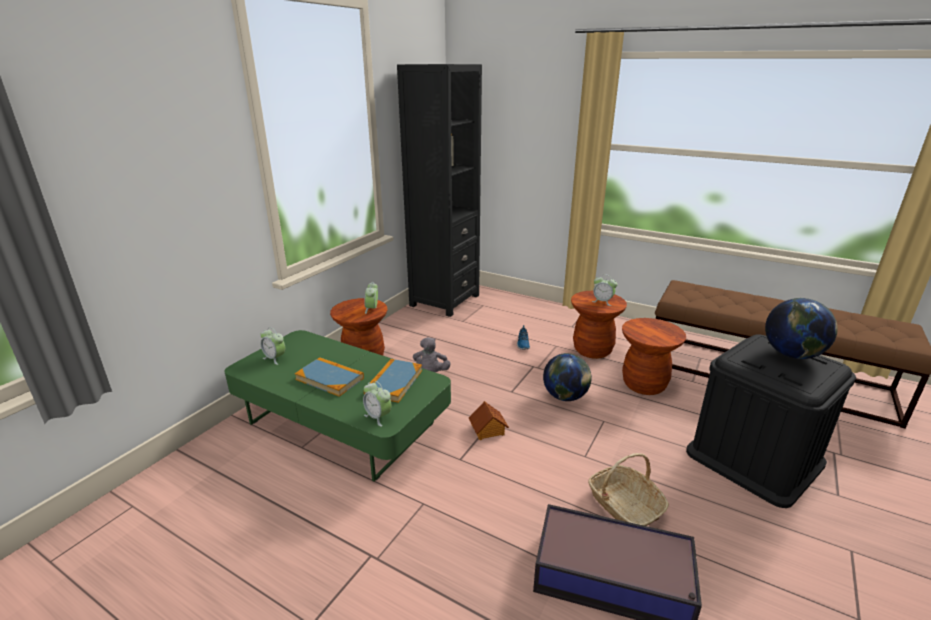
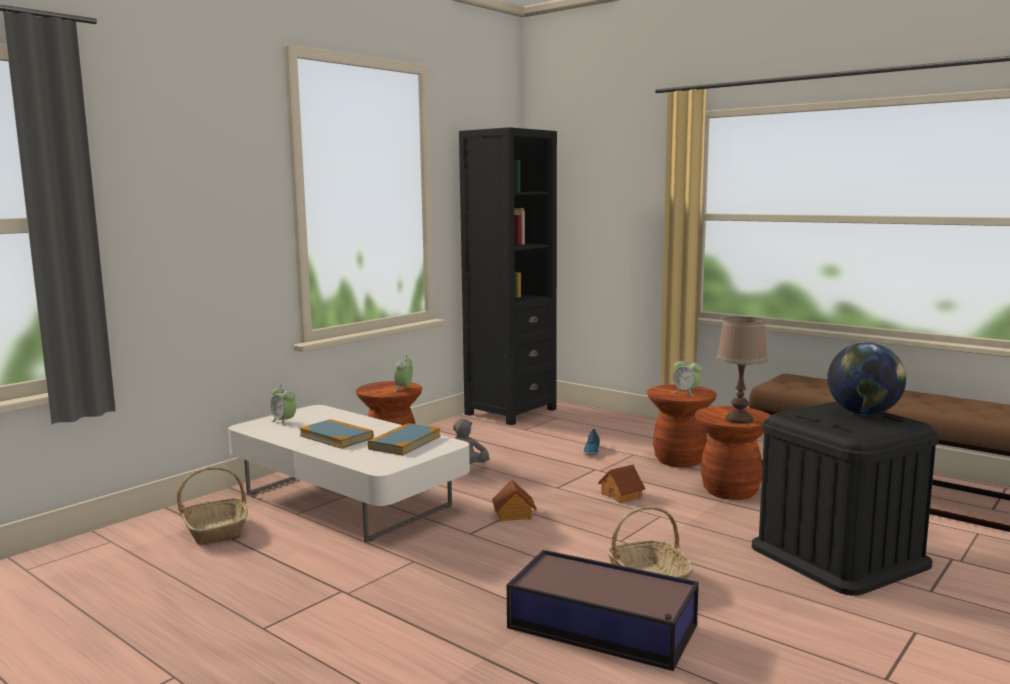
camera: 10 degrees right, 15 degrees down
green coffee table [224,330,451,482] -> white coffee table [228,405,470,542]
alarm clock [363,381,392,427] -> none
globe [543,353,592,401] -> toy house [598,464,646,503]
none -> basket [177,467,248,545]
none -> brown table lamp [716,317,768,424]

